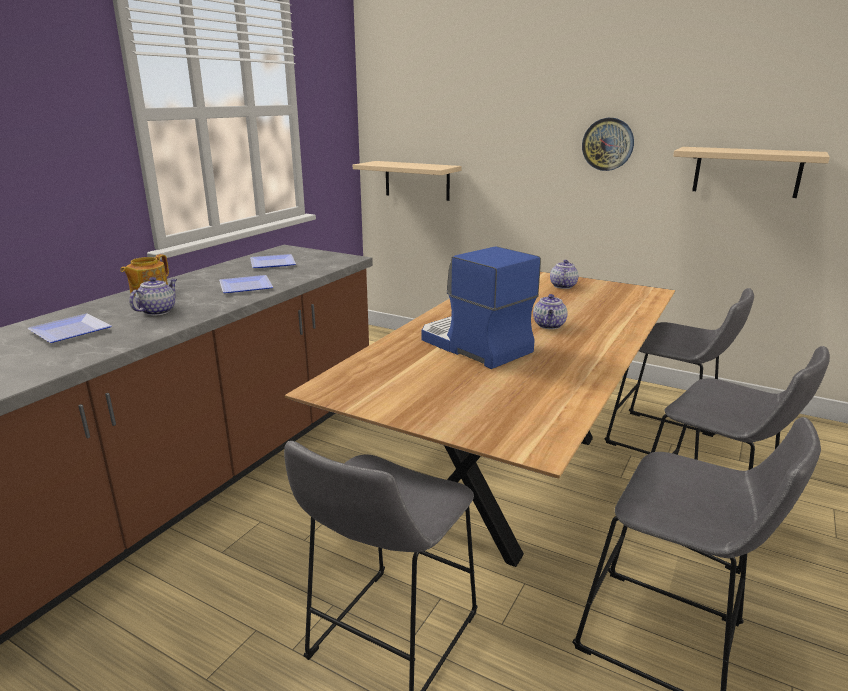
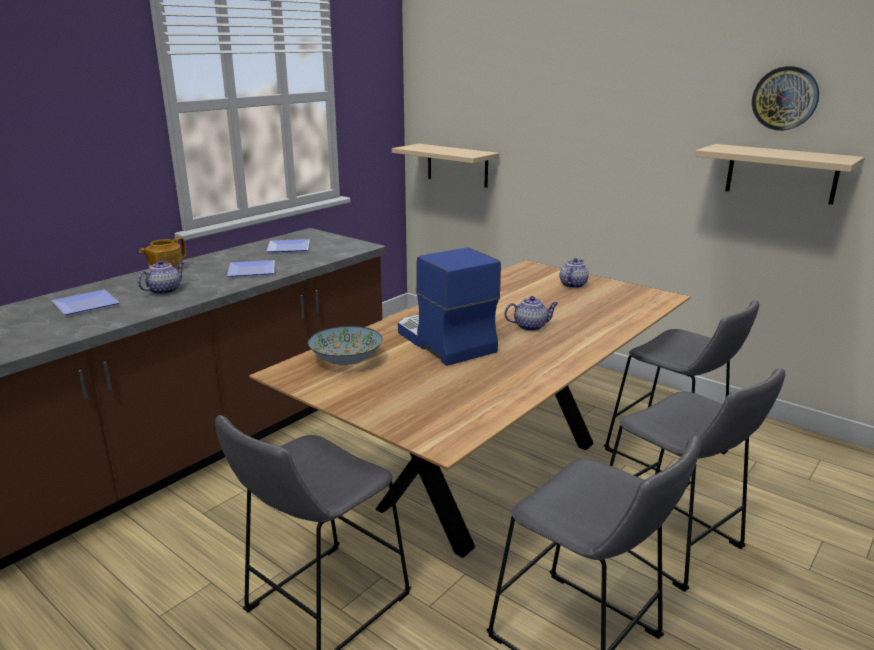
camera: 10 degrees right, 0 degrees up
teapot [533,294,568,329] -> teapot turned 120 degrees counterclockwise [504,296,558,331]
wall clock [582,118,634,171] -> wall clock moved to [752,66,819,131]
none -> bowl [308,326,383,365]

